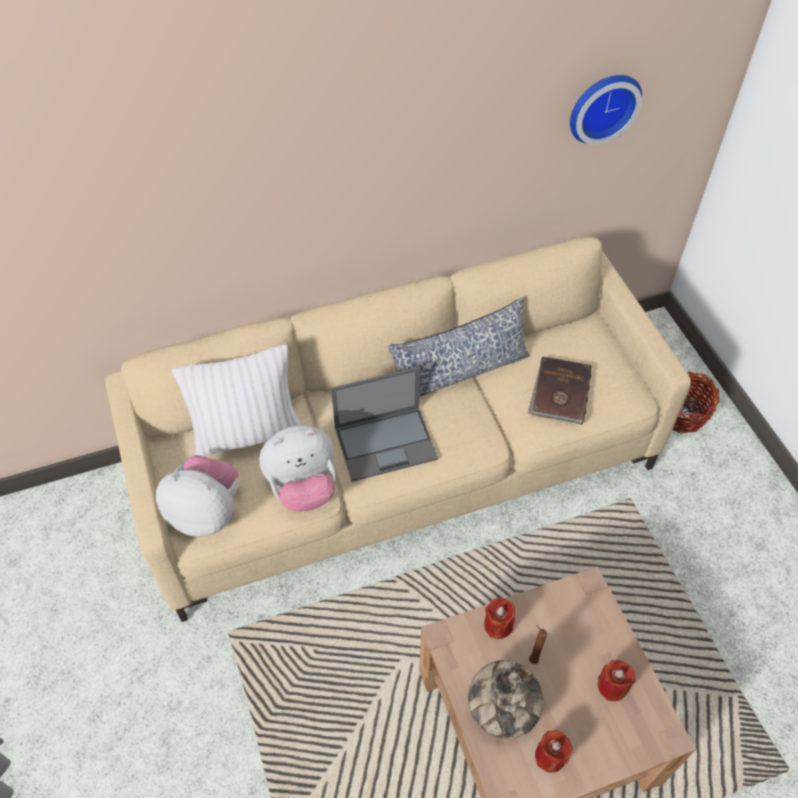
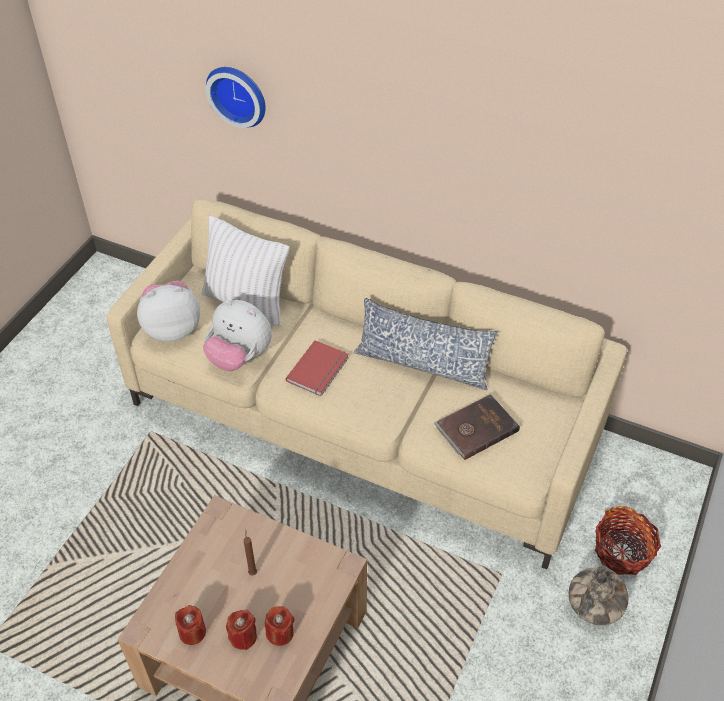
camera: 45 degrees right, 5 degrees down
plush toy [156,455,238,537] -> plush toy turned 75 degrees counterclockwise [137,280,200,342]
laptop [331,367,438,482] -> red book [286,340,349,396]
vase [468,660,544,739] -> vase moved to [569,565,629,625]
red candle [484,598,515,639] -> red candle moved to [226,610,257,650]
wall clock [570,75,642,145] -> wall clock moved to [206,67,266,128]

